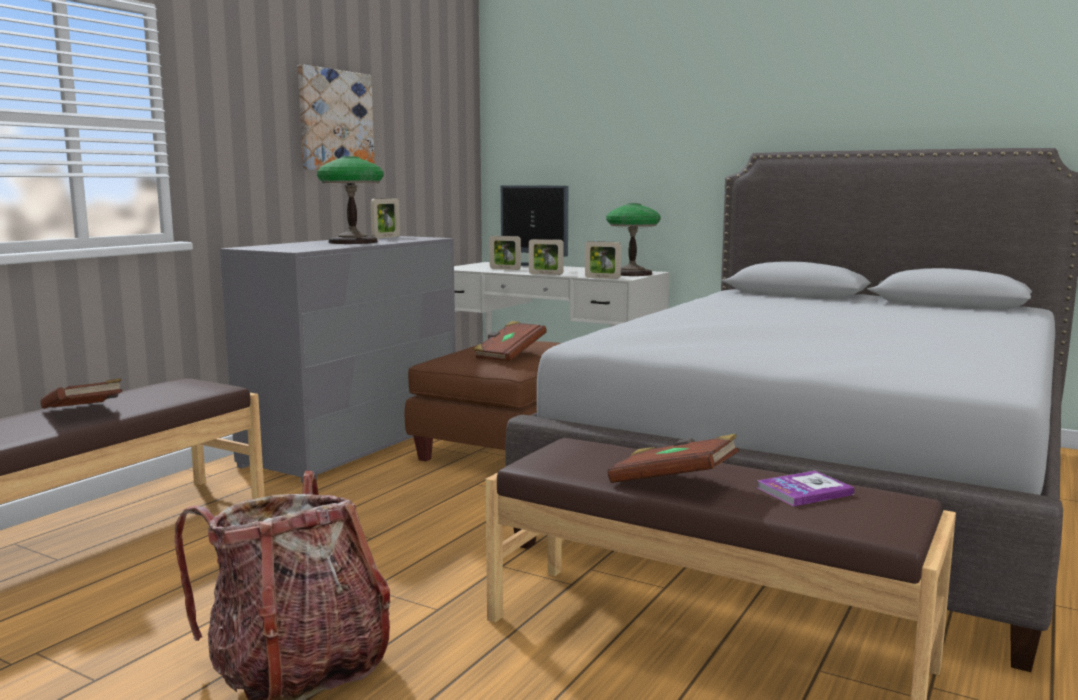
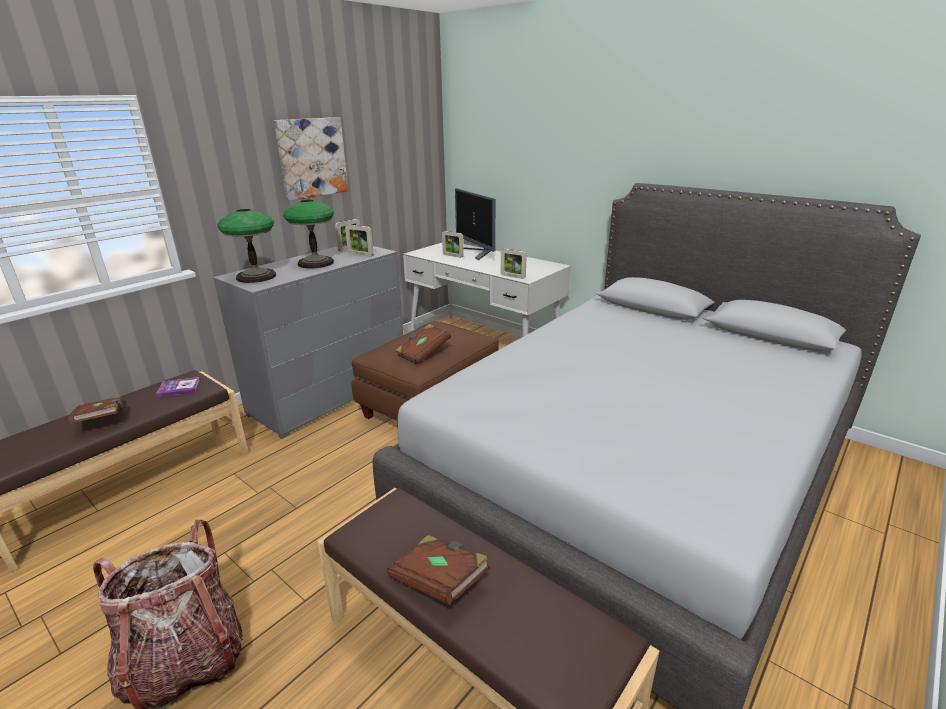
camera: 10 degrees right, 15 degrees up
picture frame [529,239,564,275] -> picture frame moved to [345,225,374,257]
table lamp [606,204,661,276] -> table lamp moved to [217,209,276,283]
book [757,471,855,506] -> book moved to [156,377,200,397]

